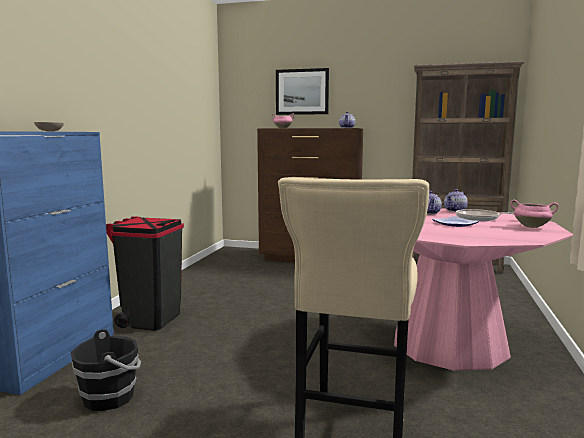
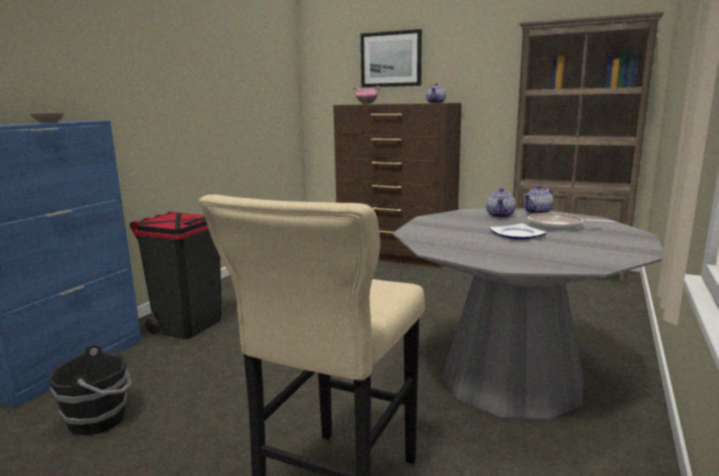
camera: 10 degrees right, 5 degrees up
pink dining table [394,208,573,371] -> grey dining table [393,208,663,420]
pink cooking pot [510,200,559,228] -> none

